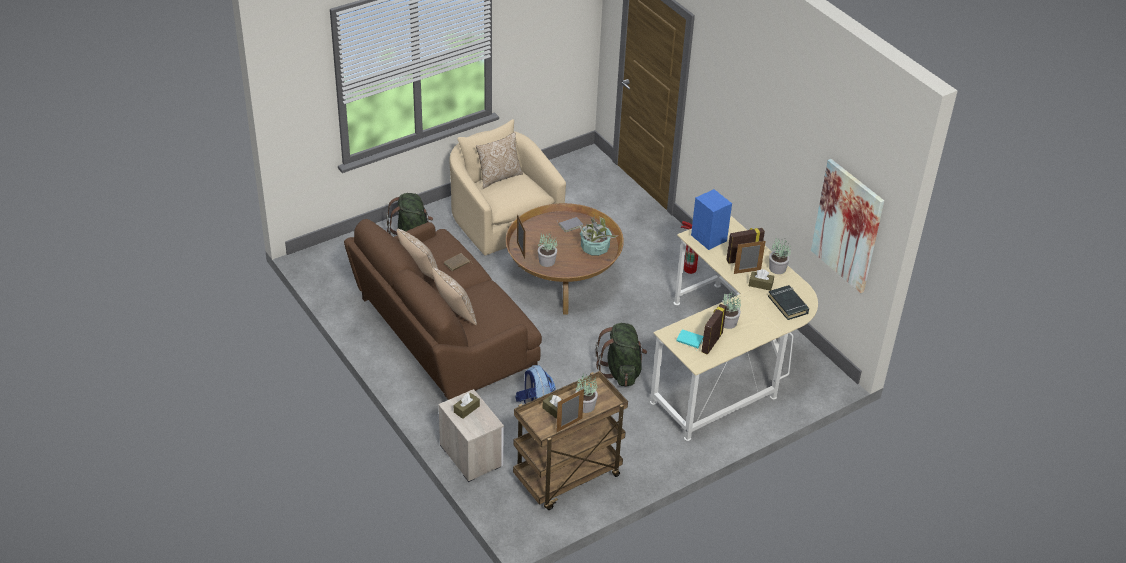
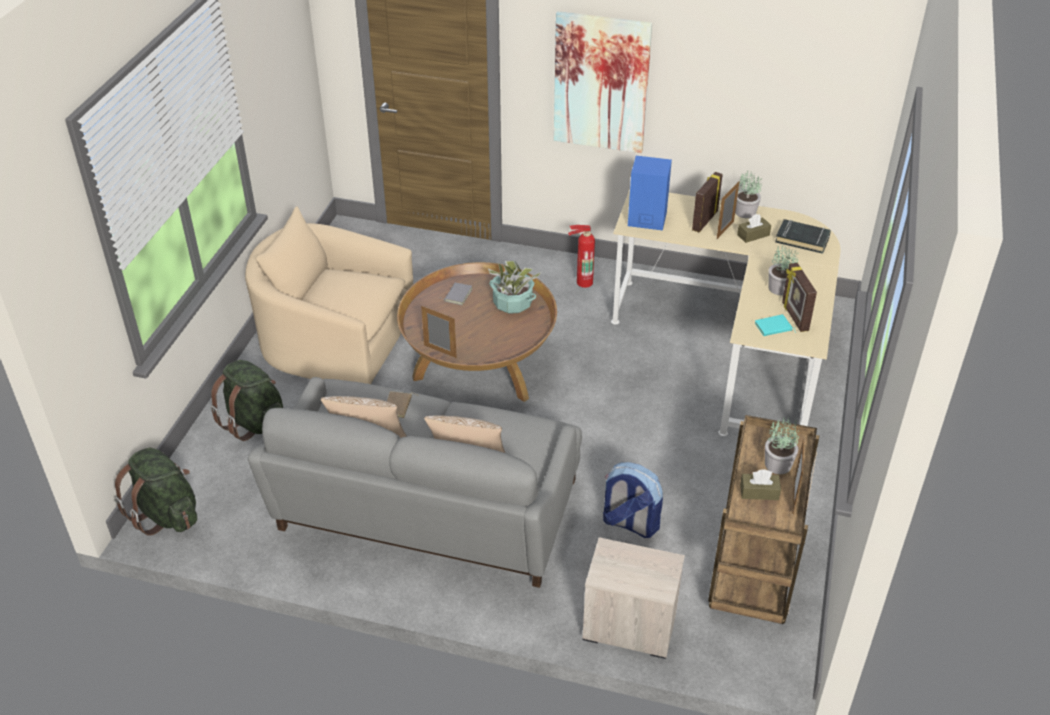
camera: 40 degrees left, 0 degrees up
brown sofa [344,219,542,400] -> grey sofa [248,377,582,588]
brown tissue box [454,393,480,419] -> none
pillow [476,132,523,188] -> none
potted plant [538,233,557,267] -> none
green backpack [596,323,647,386] -> green backpack moved to [115,448,197,536]
picture [811,159,884,293] -> picture moved to [554,11,652,153]

